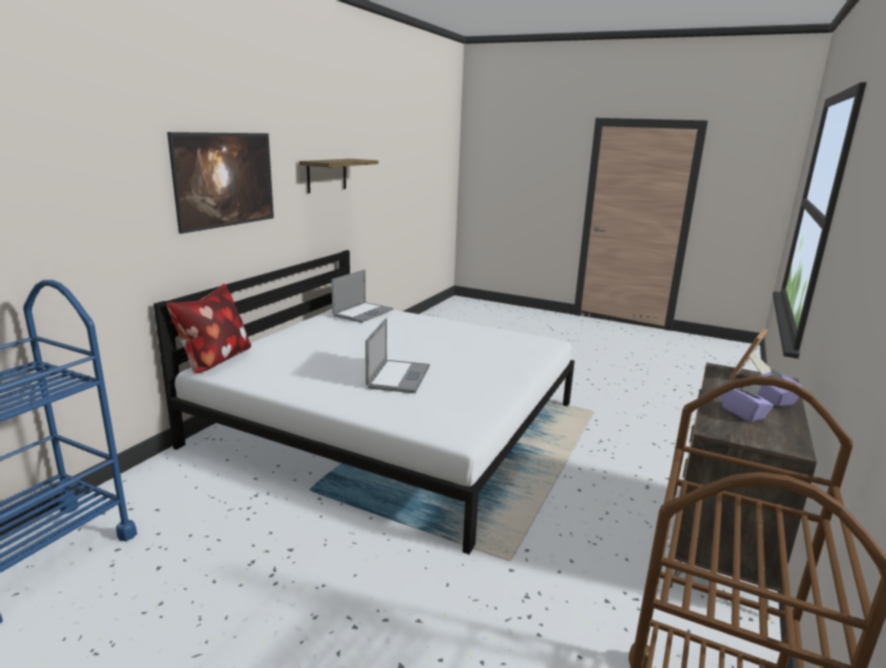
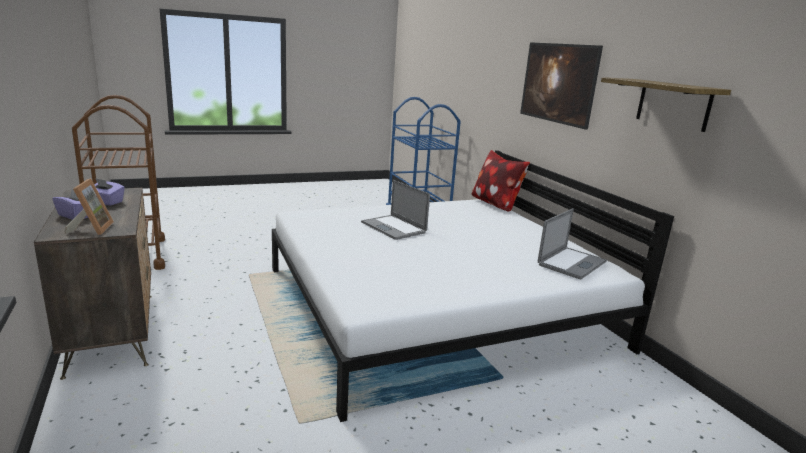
camera: 130 degrees right, 0 degrees up
laptop [331,269,393,323] -> laptop turned 120 degrees counterclockwise [538,208,607,279]

